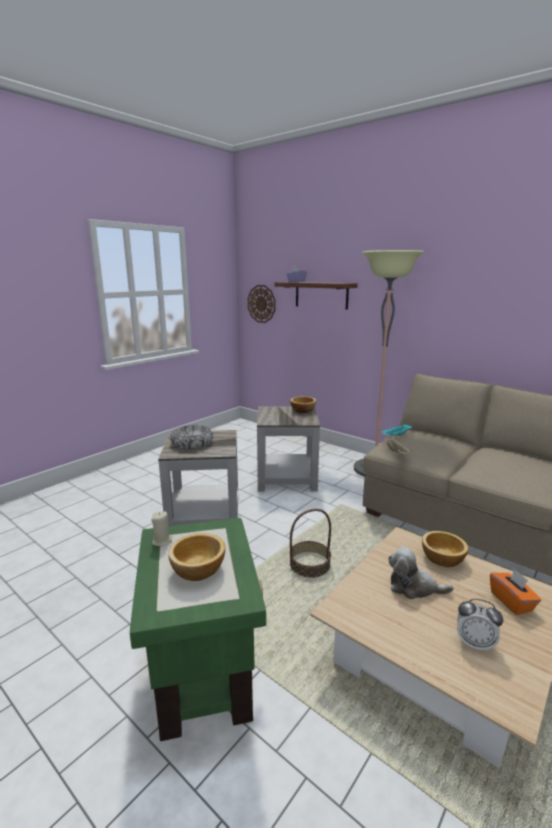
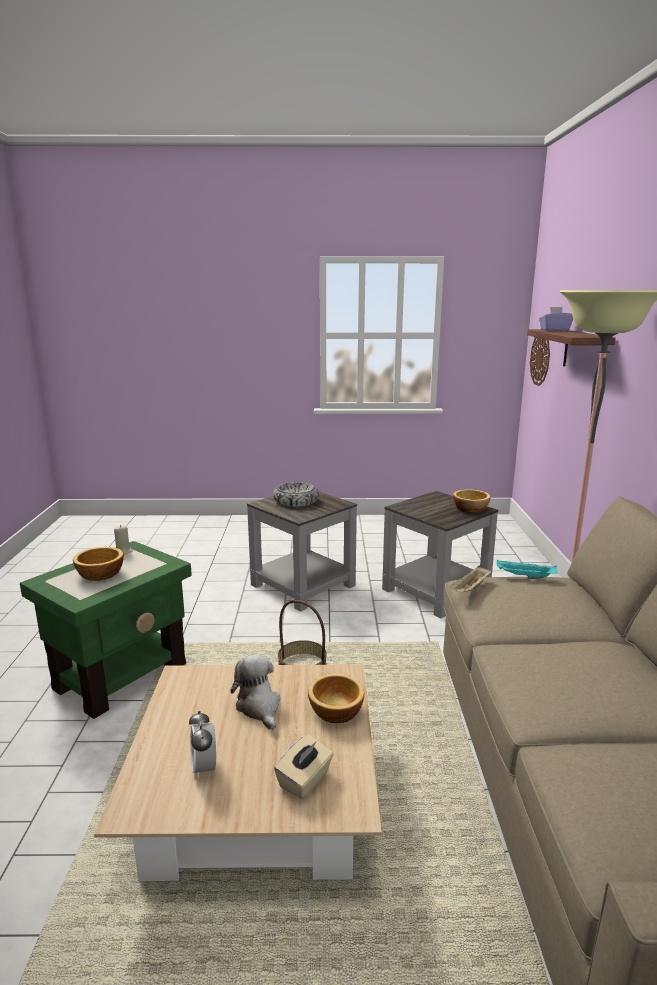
camera: 50 degrees right, 0 degrees up
orange tissue box [490,569,541,615] -> beige tissue box [274,734,334,799]

